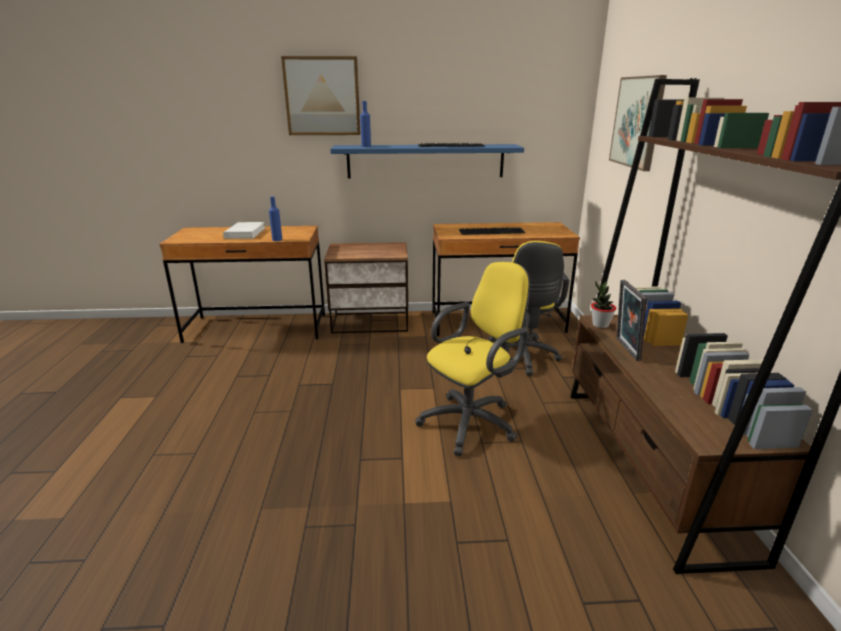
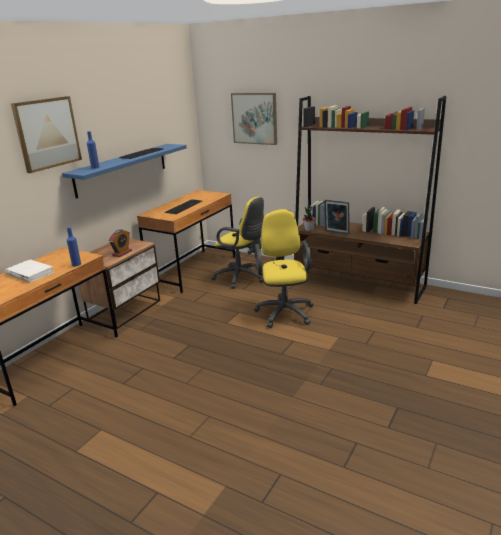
camera: 55 degrees left, 0 degrees up
none -> alarm clock [109,229,132,257]

